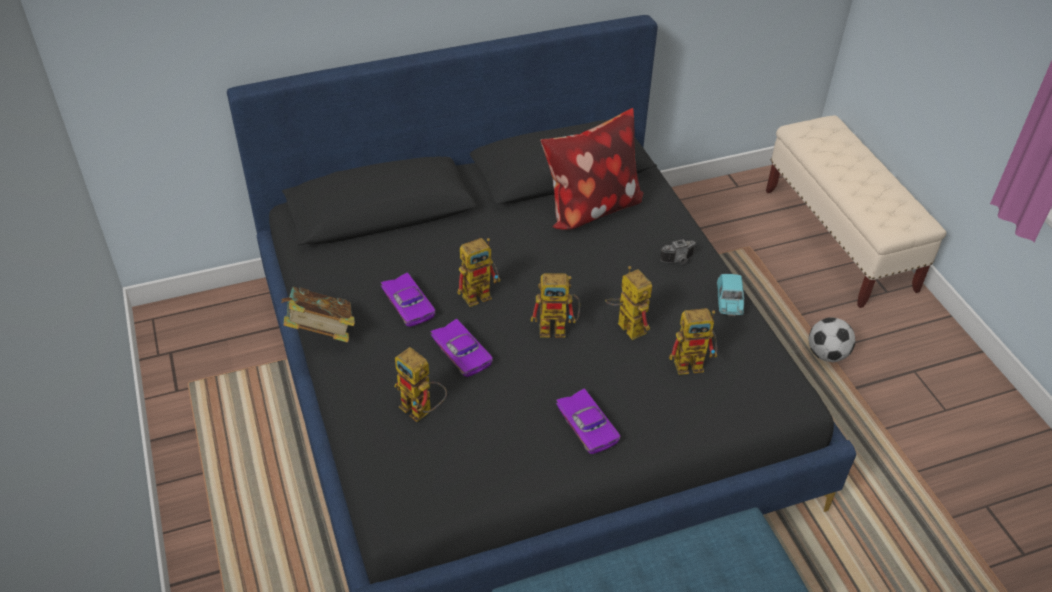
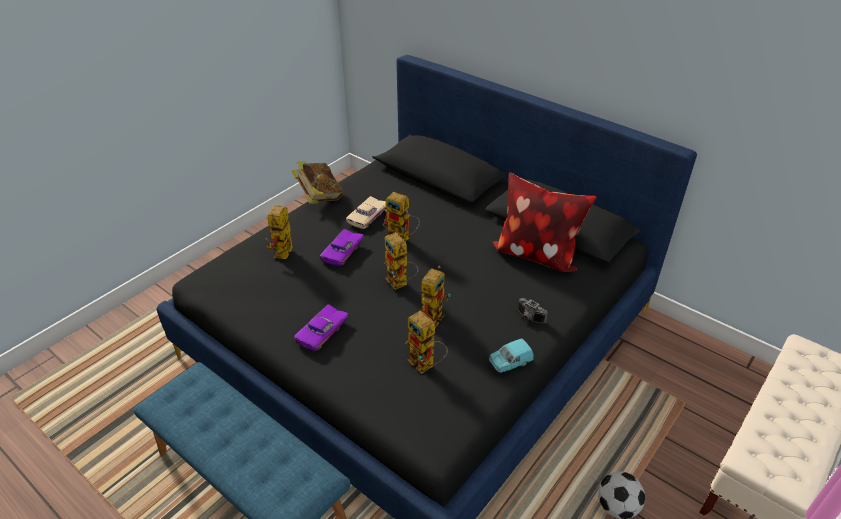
camera: 60 degrees right, 5 degrees down
purple toy car [380,272,435,327] -> beige toy car [346,196,386,229]

